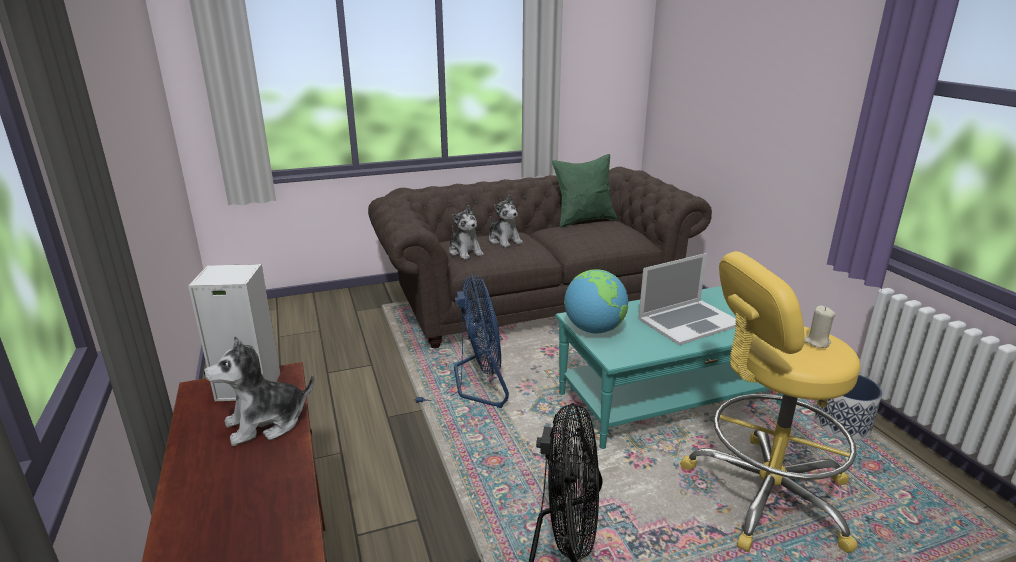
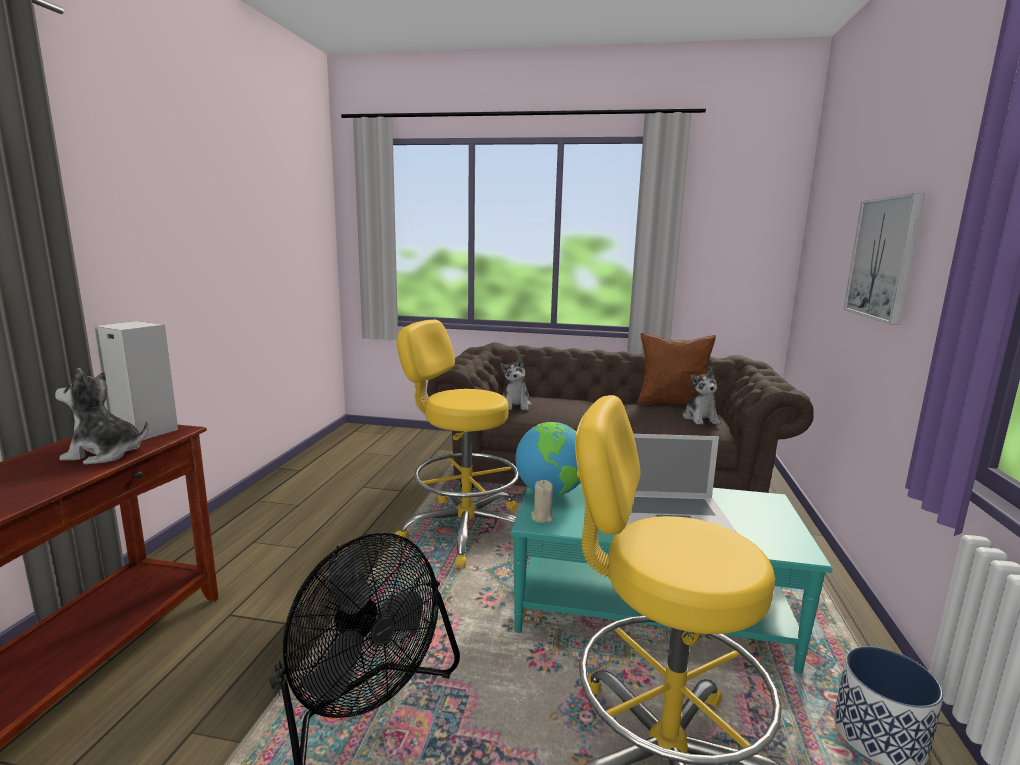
camera: 30 degrees right, 10 degrees down
blue fan [414,274,509,408] -> yellow stool [395,320,519,569]
plush toy [489,195,523,248] -> plush toy moved to [683,368,720,424]
green pillow [552,154,617,228] -> brown pillow [637,333,716,405]
beige candle [804,306,836,348] -> beige candle moved to [531,480,553,523]
none -> picture [843,193,925,325]

